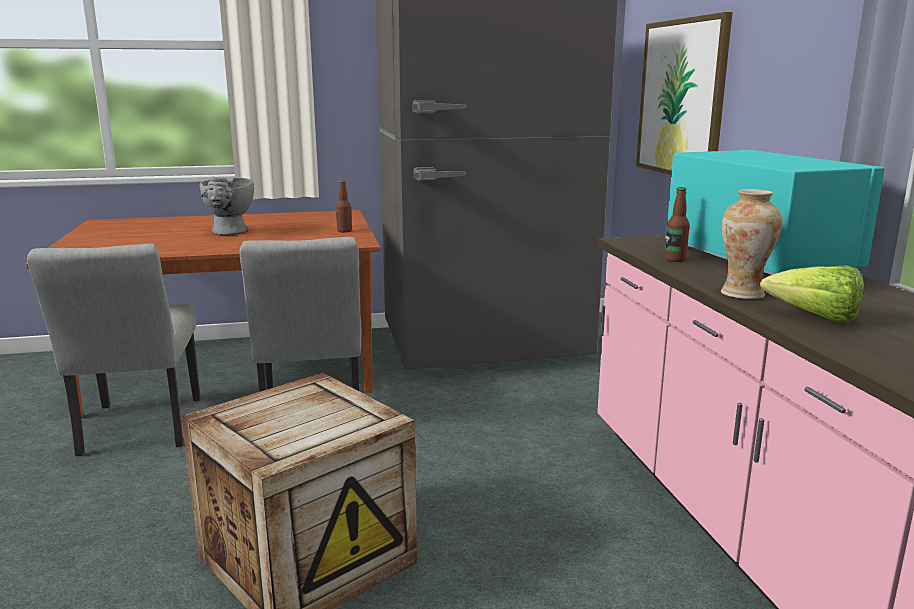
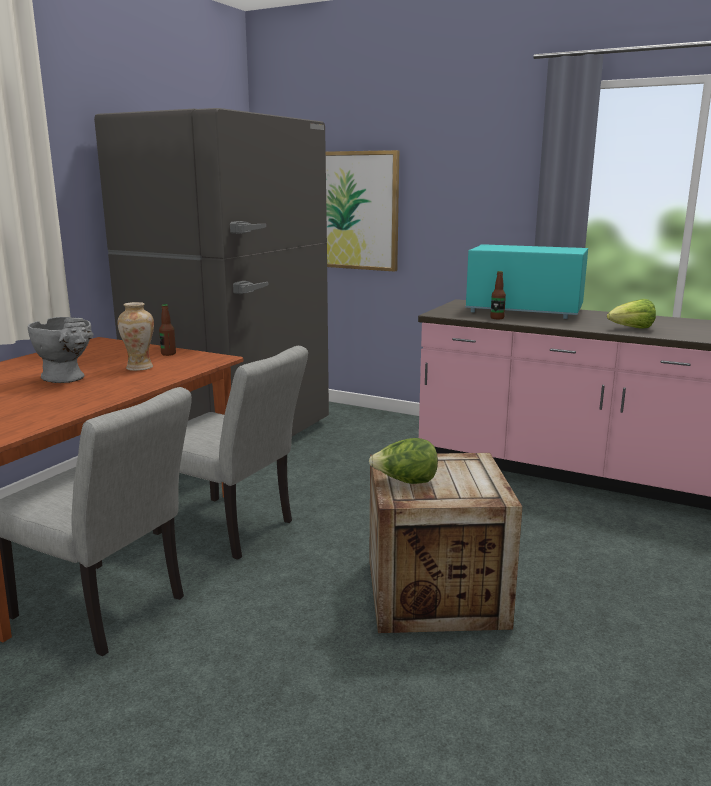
camera: 50 degrees left, 0 degrees up
vase [721,189,782,299] -> vase moved to [117,302,154,371]
none -> lettuce [369,438,438,484]

